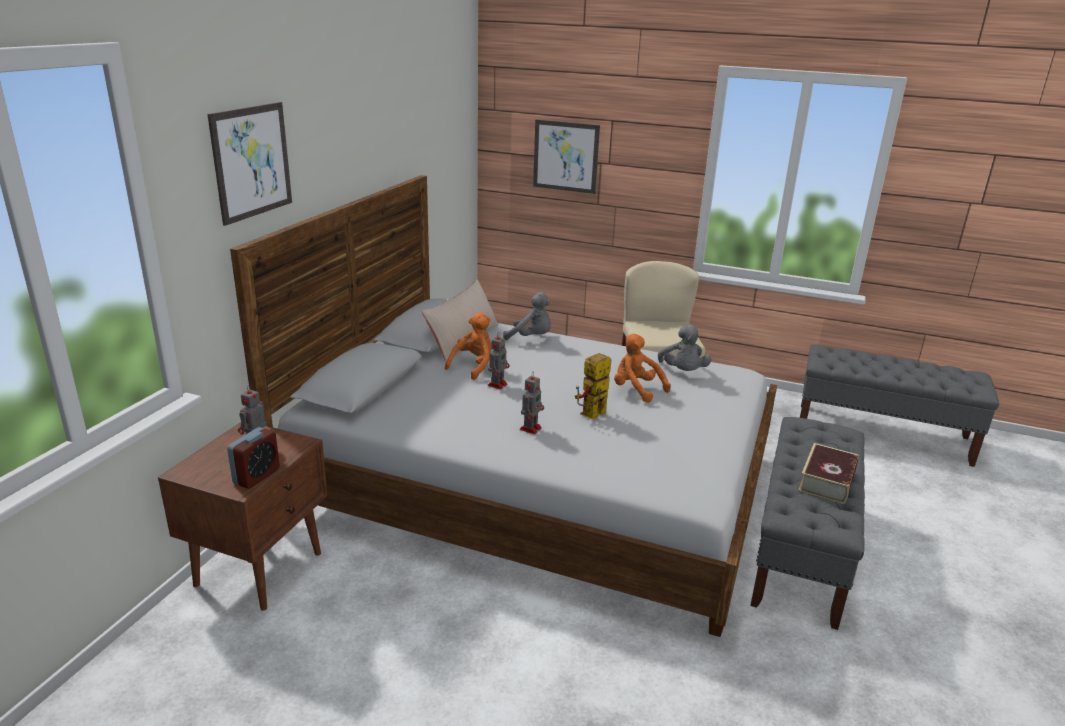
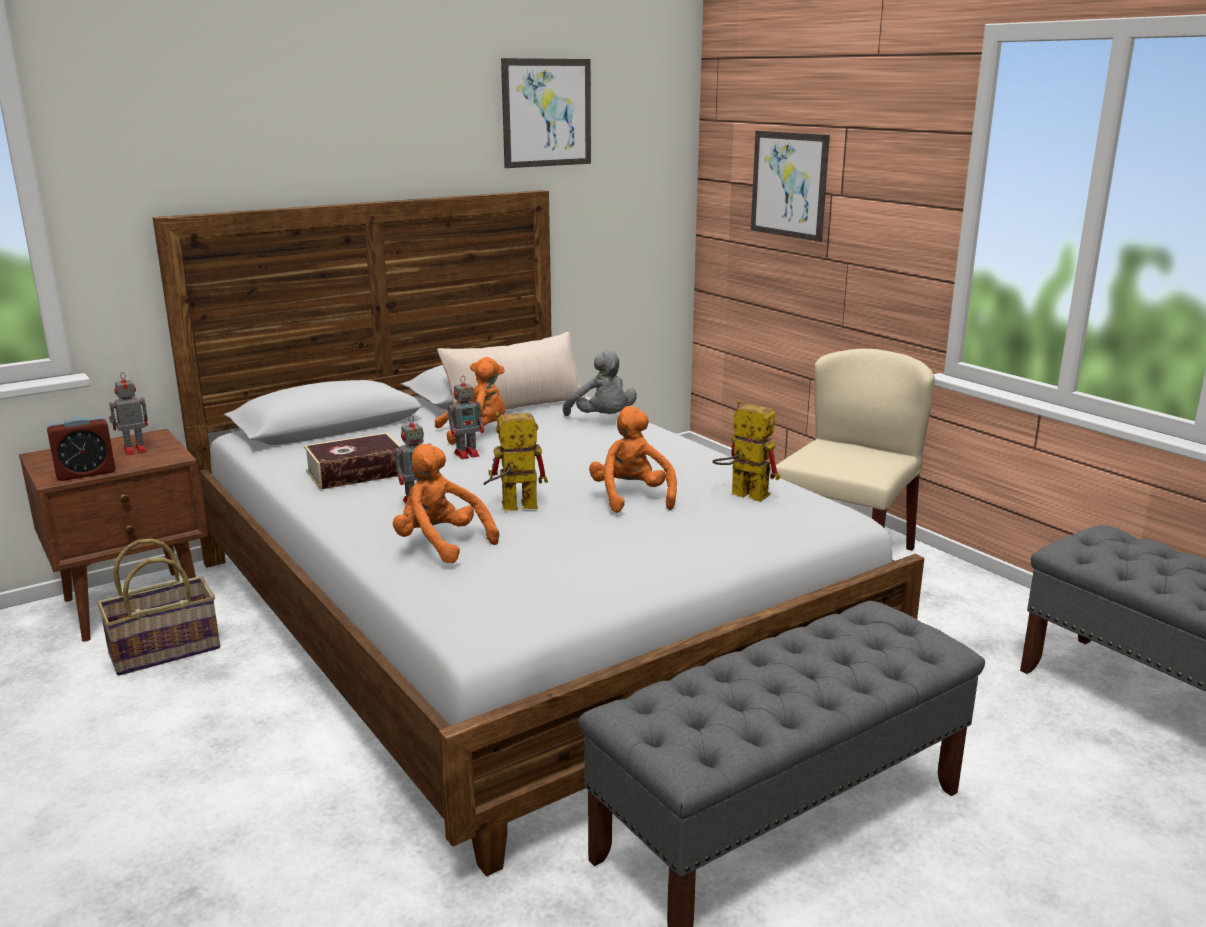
camera: 35 degrees right, 5 degrees down
picture [207,102,292,226] -> picture moved to [501,58,591,168]
grey plush toy [658,325,712,371] -> toy robot [712,400,780,502]
book [798,443,859,505] -> book moved to [304,433,401,490]
none -> basket [97,538,220,676]
none -> orange plush toy [393,444,499,564]

